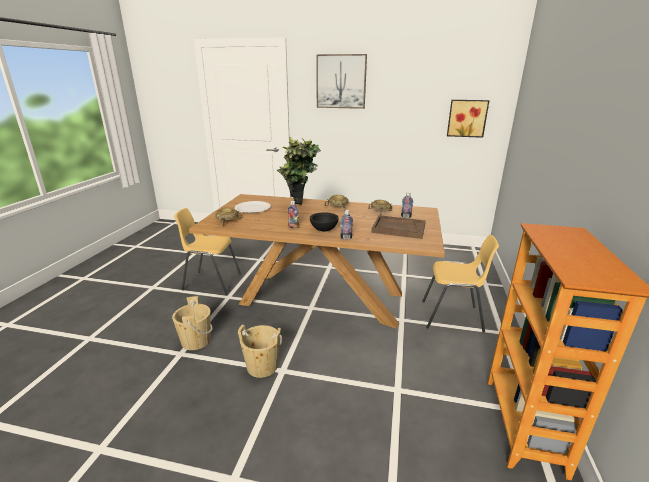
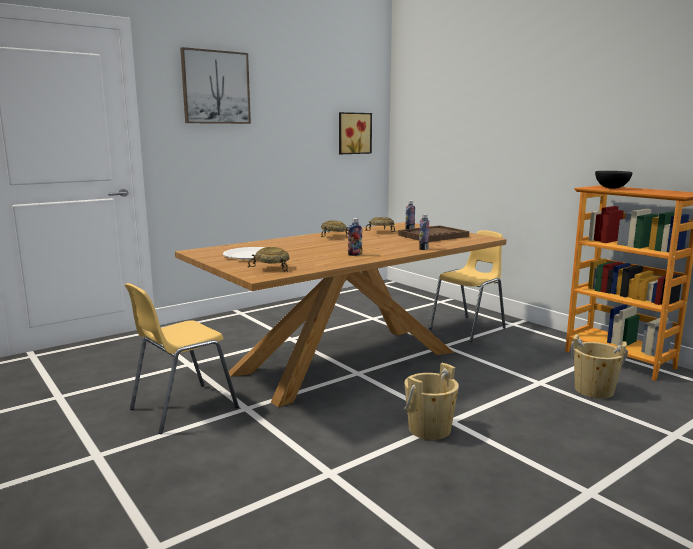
camera: 50 degrees left, 10 degrees down
beige bucket [172,296,213,350] -> beige bucket moved to [571,334,628,399]
potted plant [277,137,321,205] -> none
black bowl [310,212,339,232] -> black bowl moved to [595,171,633,189]

